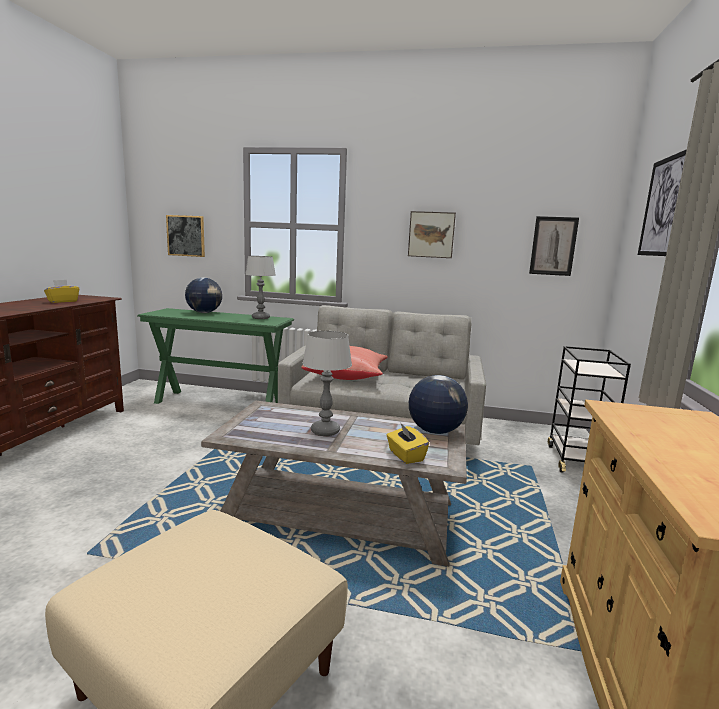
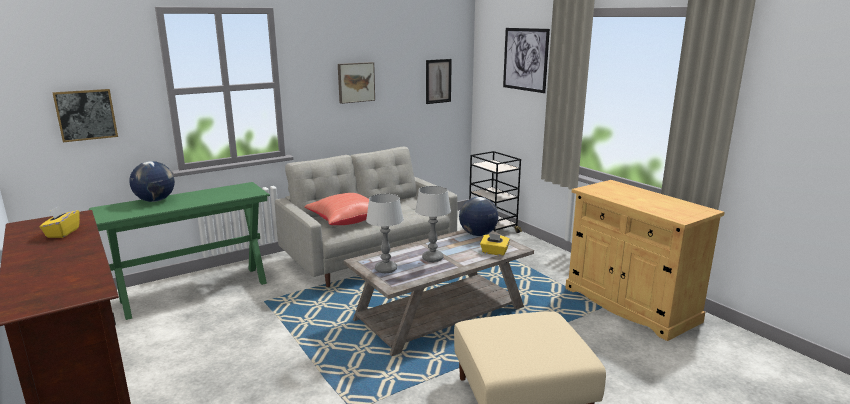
camera: 45 degrees left, 5 degrees up
table lamp [245,256,276,319] -> table lamp moved to [366,194,404,273]

